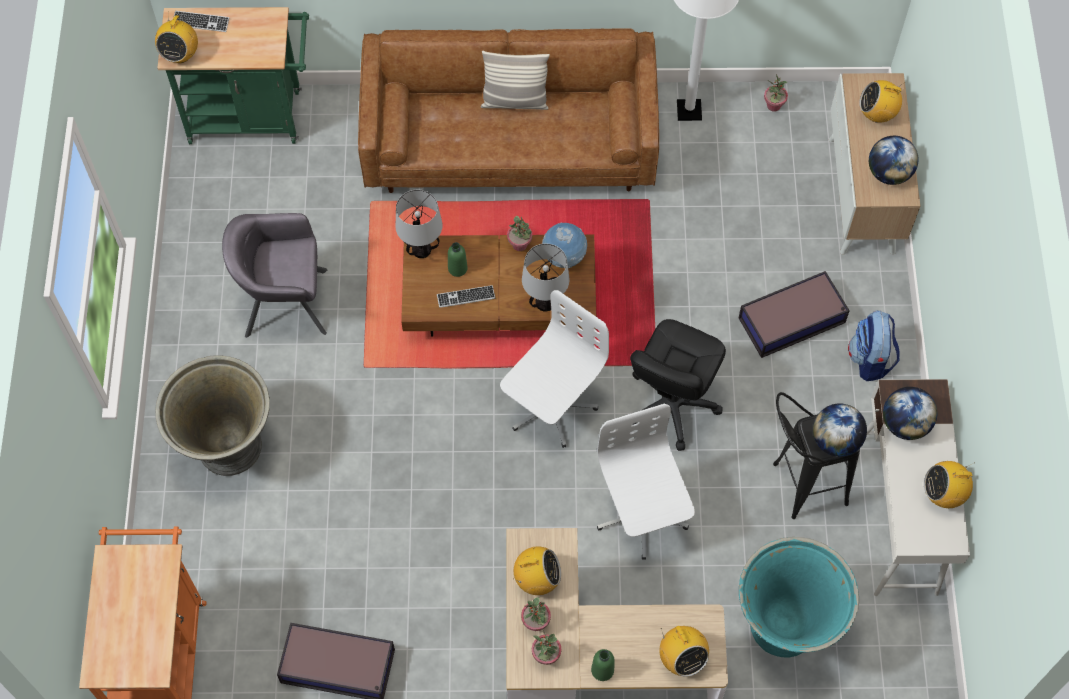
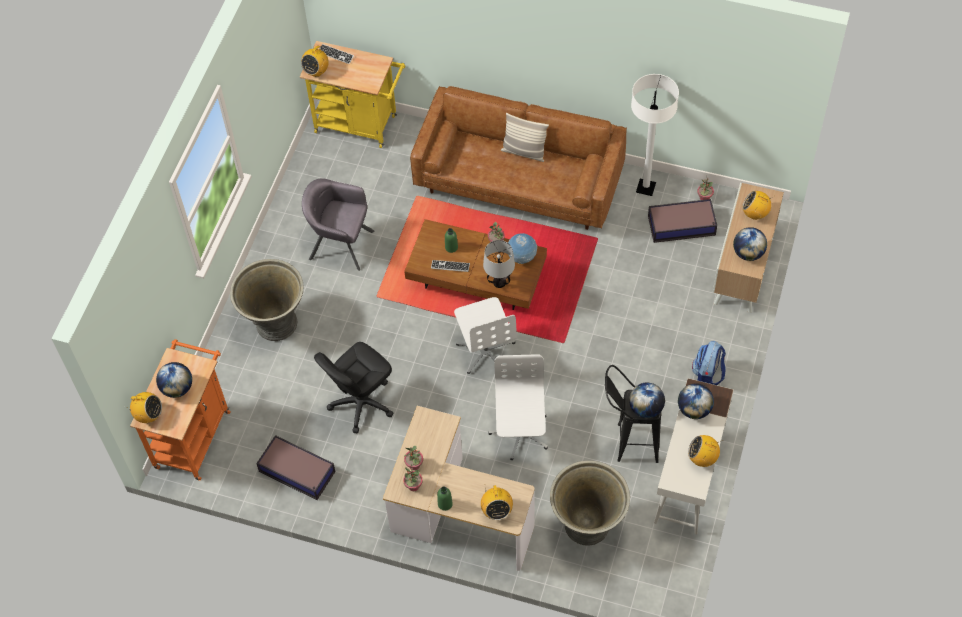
camera: 20 degrees right, 5 degrees down
green cart [157,7,309,144] -> yellow cart [300,41,405,148]
table lamp [396,190,442,258] -> none
white office chair [500,290,609,448] -> white office chair turned 105 degrees clockwise [454,297,517,374]
radio [513,546,561,595] -> radio moved to [128,392,162,423]
black office chair [630,319,726,451] -> black office chair moved to [314,342,393,433]
storage box [738,271,850,358] -> storage box moved to [648,199,717,243]
turquoise planter [739,537,859,657] -> grey planter [550,460,630,546]
none -> globe [156,362,192,398]

